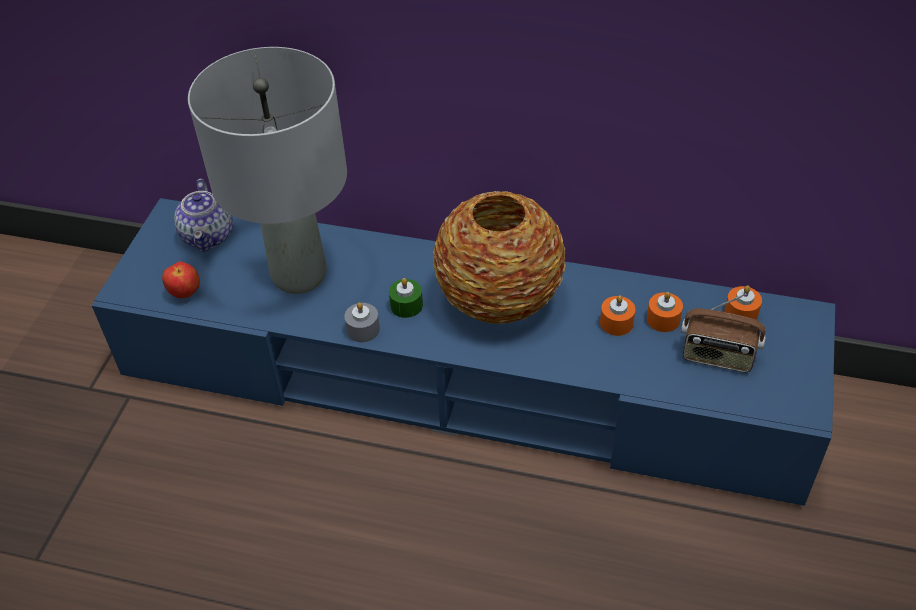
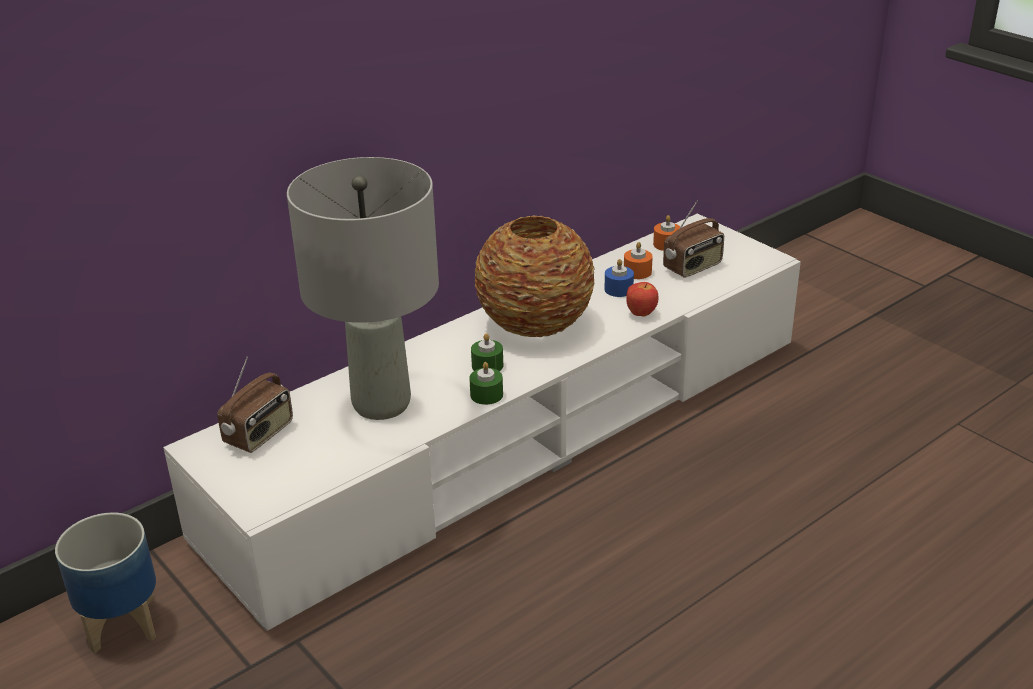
camera: 55 degrees left, 15 degrees down
blue tv stand [92,198,835,506] -> white tv stand [163,214,801,631]
apple [162,261,200,298] -> apple moved to [626,282,658,316]
teapot [174,179,233,252] -> radio [217,357,293,453]
grey candle [344,302,380,342] -> green candle [469,362,503,405]
orange candle [600,295,635,336] -> blue candle [605,259,634,297]
none -> planter [55,513,156,653]

